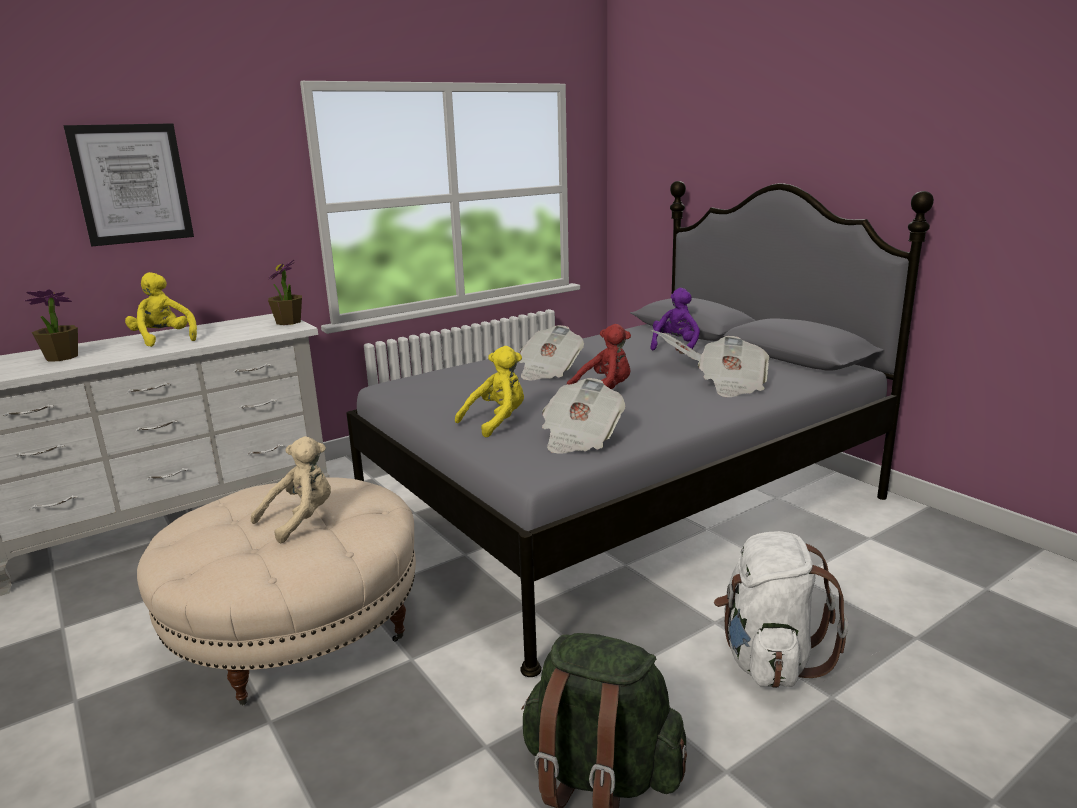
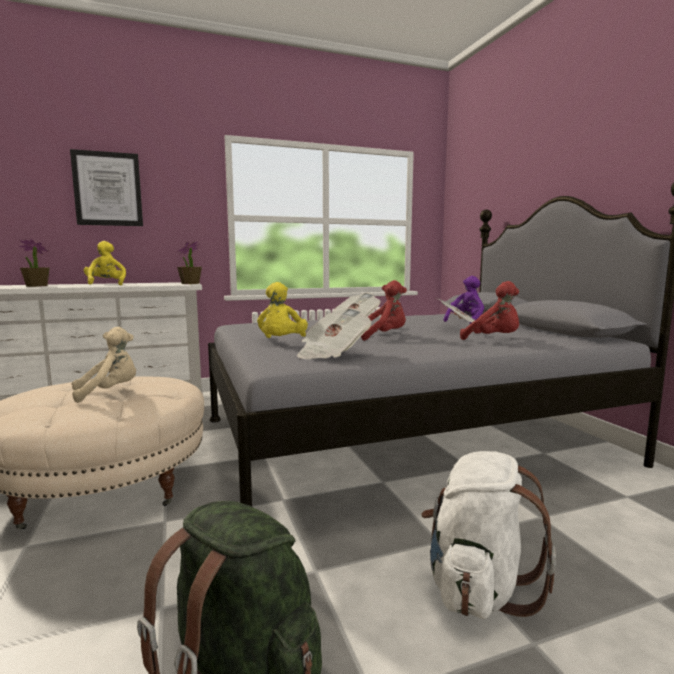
camera: 15 degrees right, 10 degrees down
yellow plush toy [455,346,524,437] -> yellow plush toy turned 120 degrees clockwise [257,282,308,338]
newspaper [698,336,770,397] -> red plush toy [460,281,519,340]

